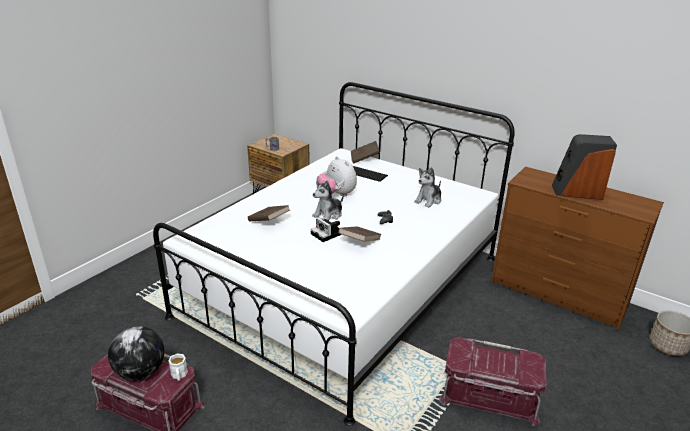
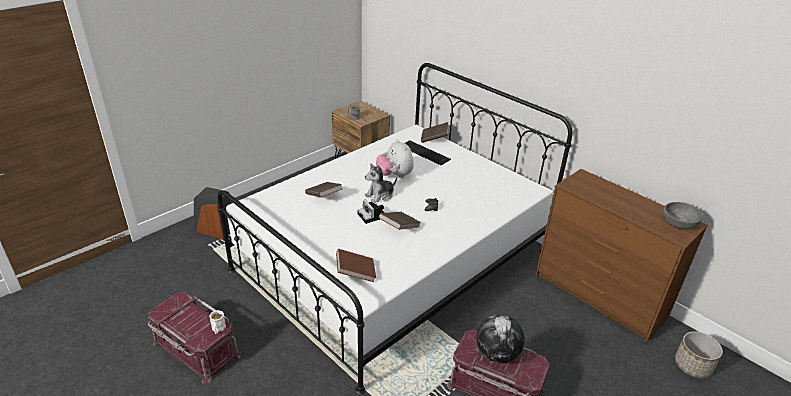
camera: 10 degrees right, 5 degrees up
globe [108,326,164,381] -> globe moved to [477,315,525,363]
plush toy [414,167,441,208] -> none
speaker [552,134,617,200] -> speaker moved to [194,187,232,240]
none -> brown book [336,249,376,282]
none -> grey bowl [664,202,703,230]

